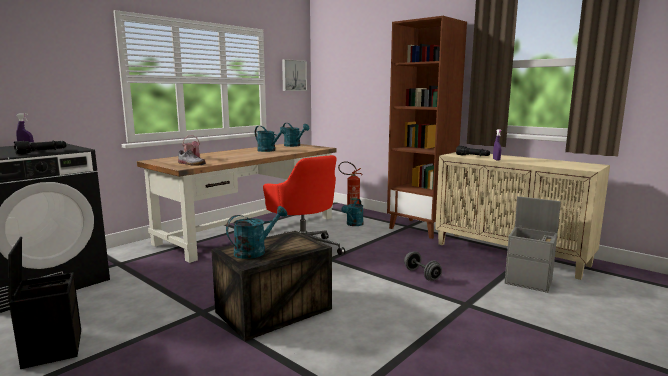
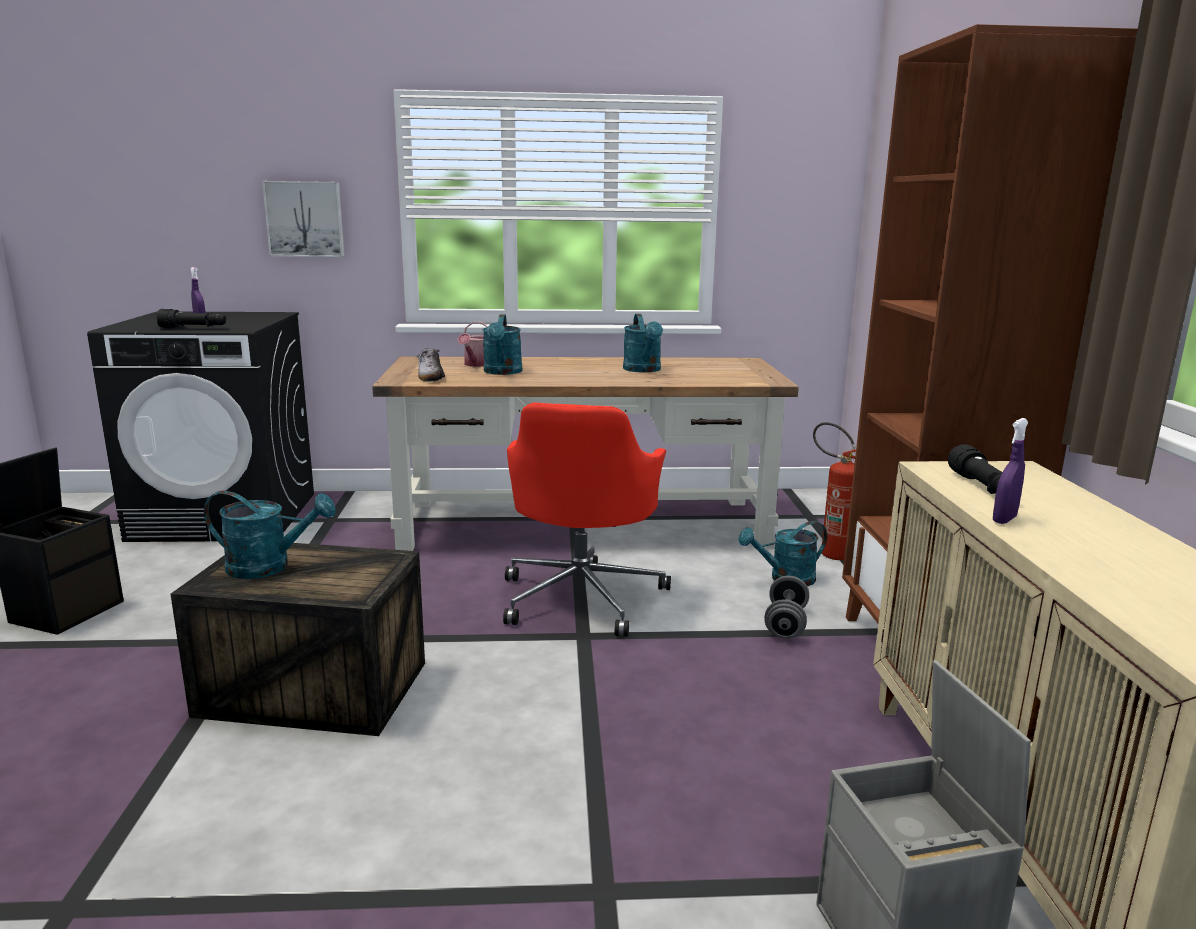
camera: 45 degrees right, 5 degrees up
picture [282,59,307,91] -> picture moved to [262,181,345,257]
turquoise watering can [283,123,309,147] -> turquoise watering can moved to [483,314,522,375]
grey dumbbell [404,251,442,281] -> grey dumbbell moved to [764,576,809,639]

